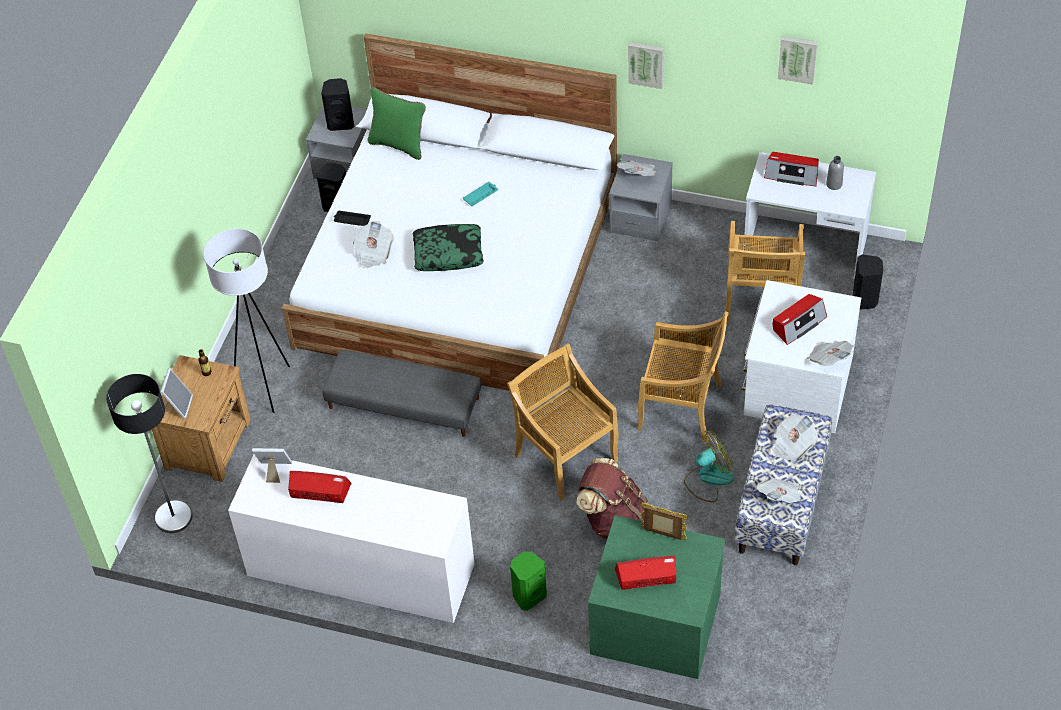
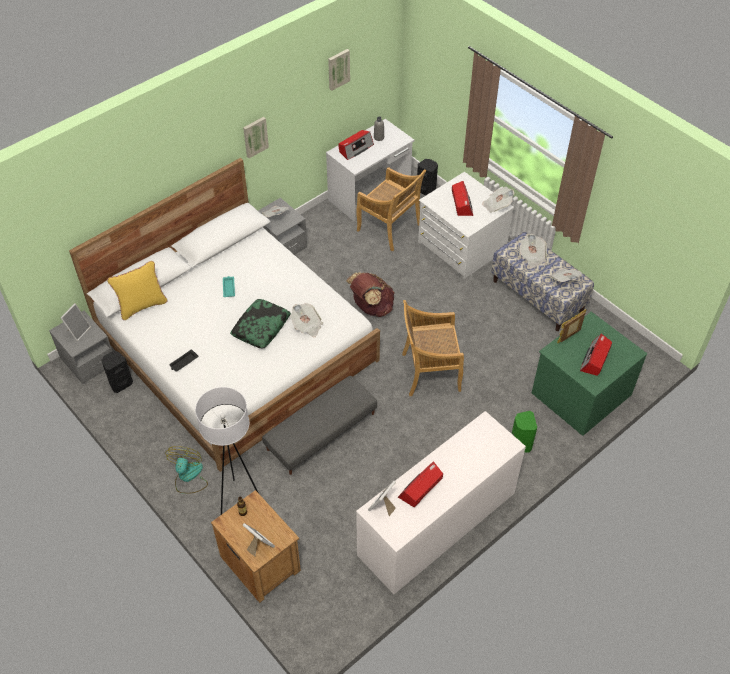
camera: 60 degrees left, 0 degrees up
floor lamp [106,374,193,533] -> none
black speaker [321,78,354,131] -> picture frame [60,303,91,341]
newspaper [353,221,394,268] -> newspaper moved to [290,303,323,337]
green pillow [368,87,426,160] -> yellow pillow [107,261,167,320]
brown backpack [577,458,648,539] -> brown backpack moved to [346,272,395,317]
beige chair [637,311,728,442] -> none
fan [684,430,734,502] -> fan moved to [165,446,208,494]

